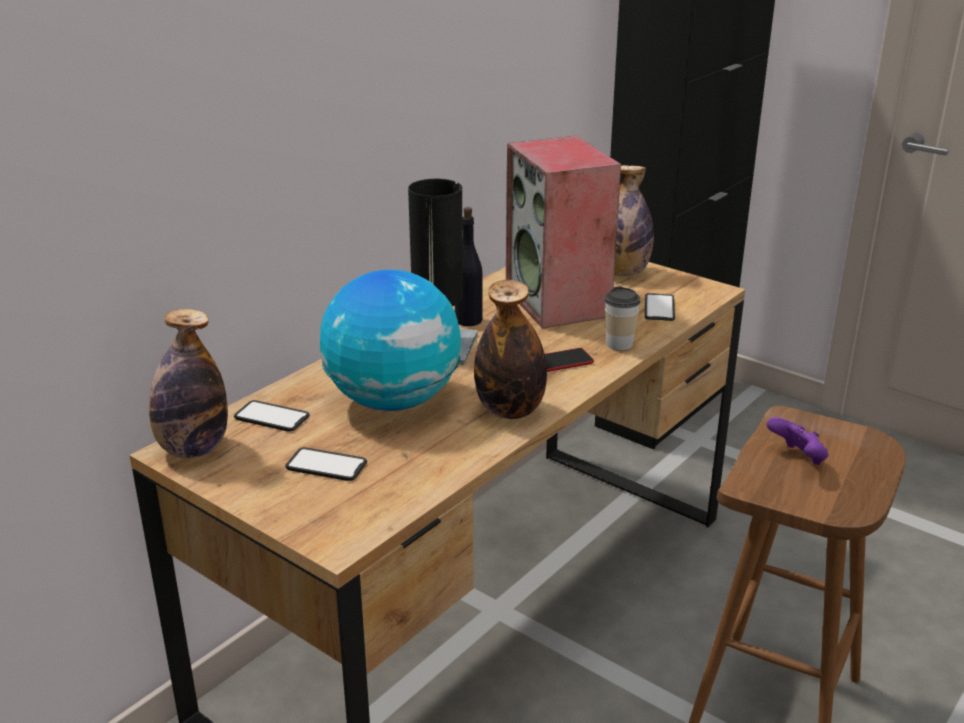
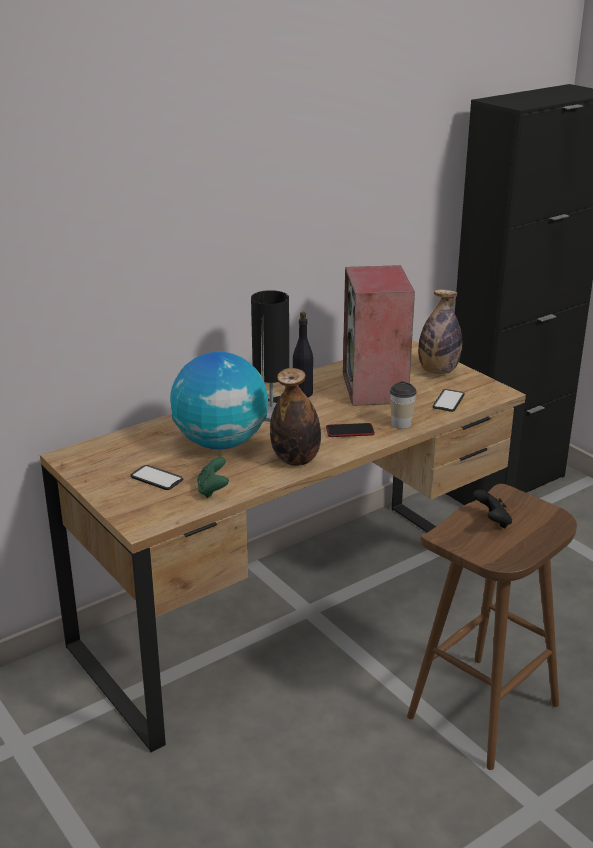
camera: 15 degrees right, 0 degrees up
bottle [149,309,228,458] -> none
phone [234,400,310,431] -> none
purple game controller [767,417,829,465] -> black game controller [473,490,512,528]
none -> green game controller [197,457,229,498]

